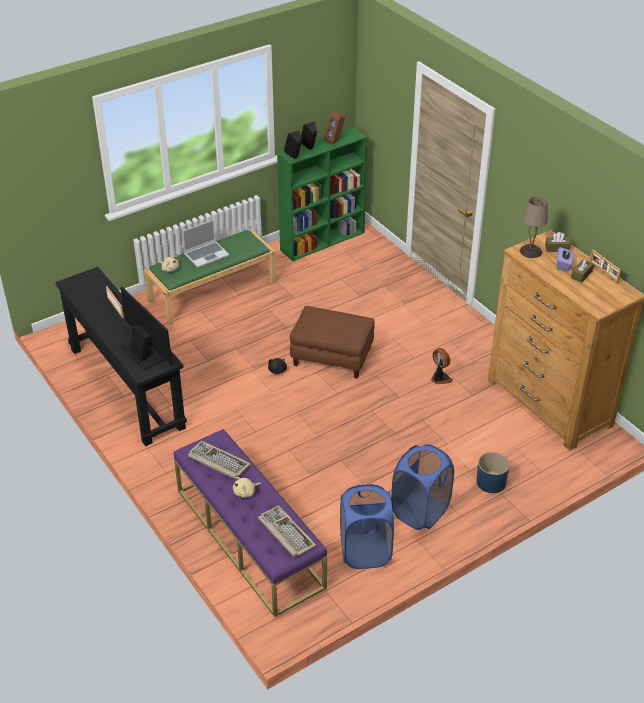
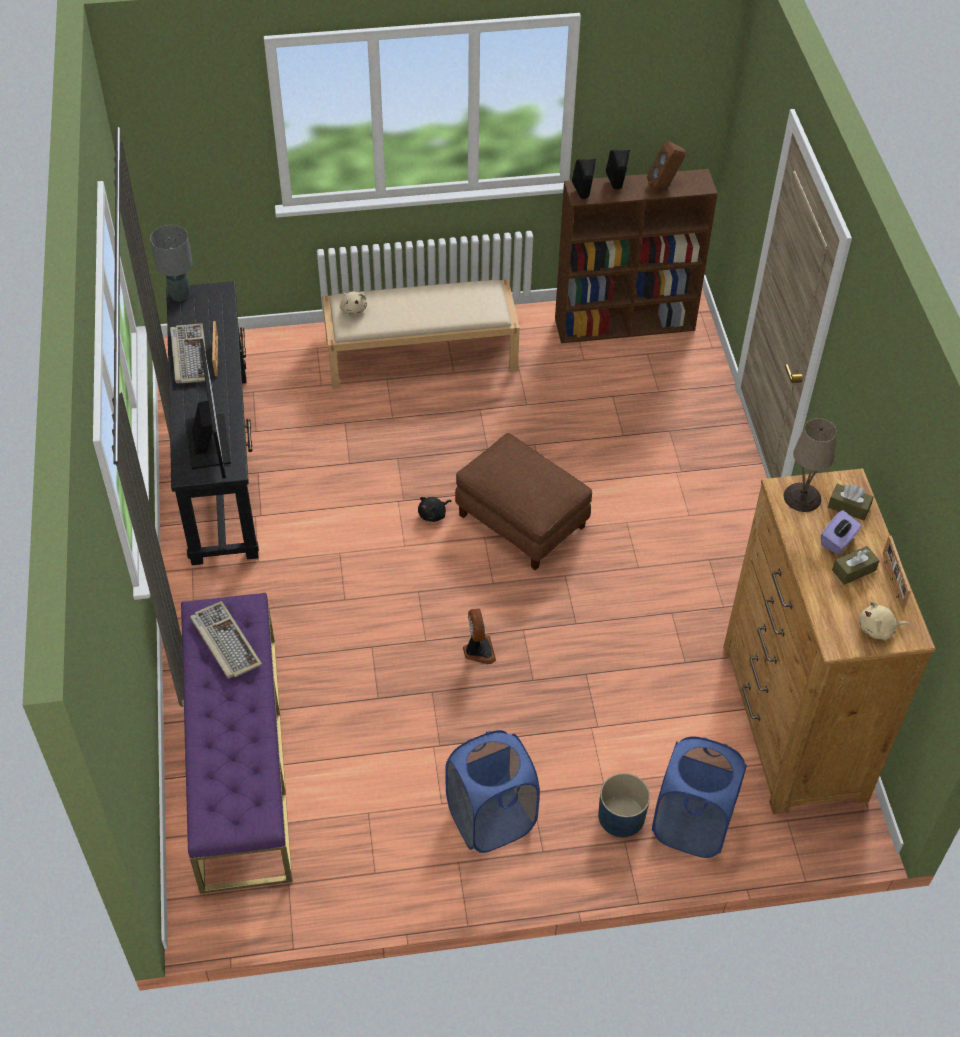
camera: 25 degrees right, 10 degrees up
green bench [144,229,277,325] -> beige bench [322,280,520,388]
laptop [182,219,229,268] -> none
beige plush toy [233,477,262,498] -> beige plush toy moved to [860,601,909,640]
keyboard [258,505,316,557] -> keyboard moved to [170,323,207,383]
green bookcase [277,127,367,261] -> brown bookcase [555,169,718,343]
blue laundry basket [340,484,394,569] -> blue laundry basket moved to [652,736,747,858]
fan [431,348,453,384] -> fan moved to [463,609,496,664]
none -> grey table lamp [150,225,193,301]

